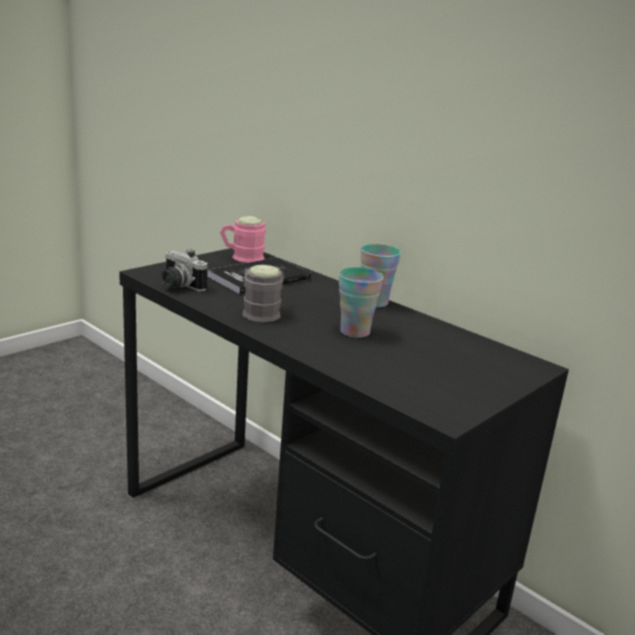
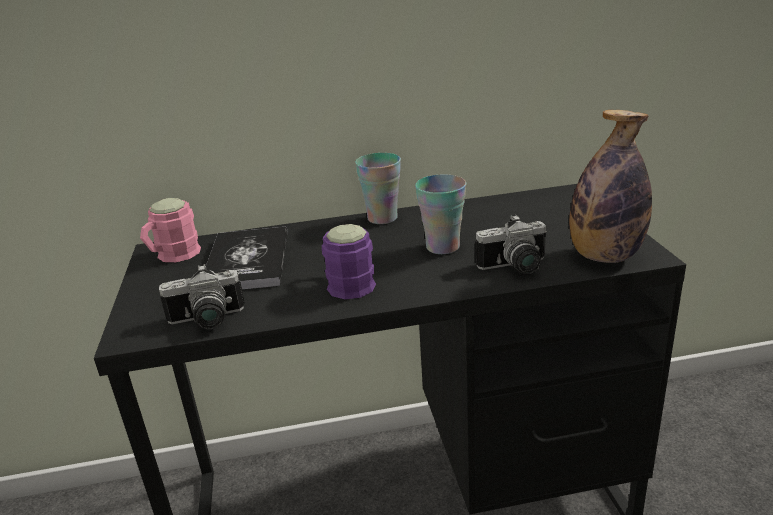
camera: 50 degrees left, 5 degrees up
grey mug [243,265,284,322] -> purple mug [322,224,376,299]
none -> camera [475,215,547,274]
none -> bottle [569,110,652,263]

